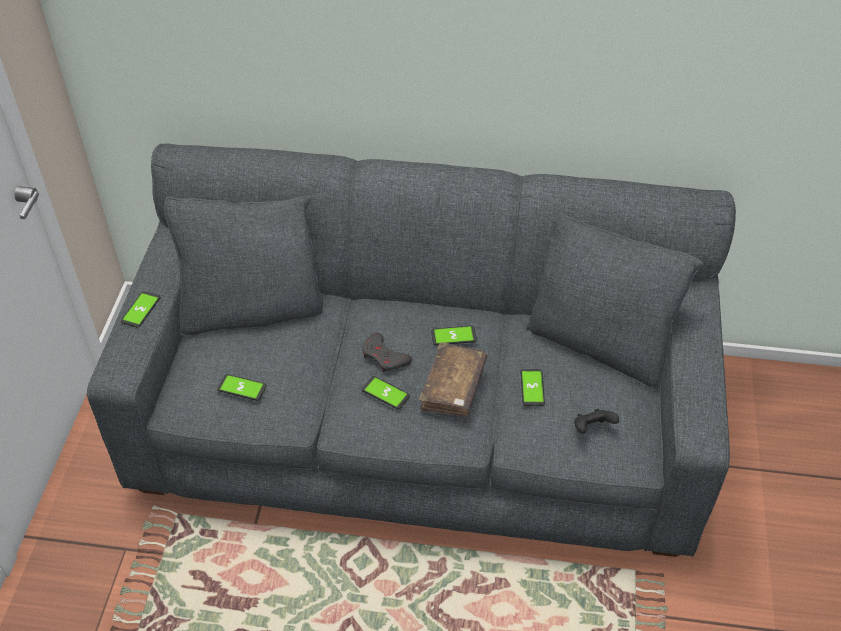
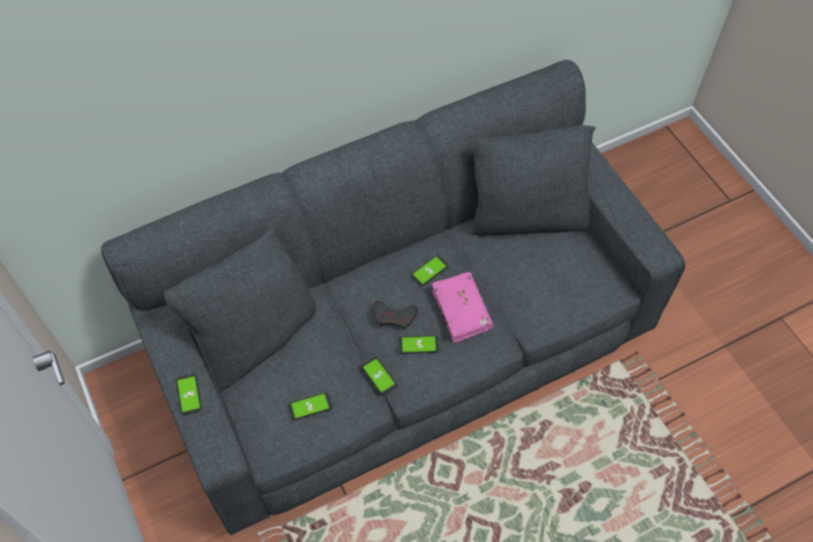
camera: 35 degrees left, 10 degrees up
brown book [419,342,487,417] -> pink book [432,272,493,343]
phone [520,369,545,406] -> phone moved to [361,357,397,395]
black game controller [574,409,619,433] -> none

